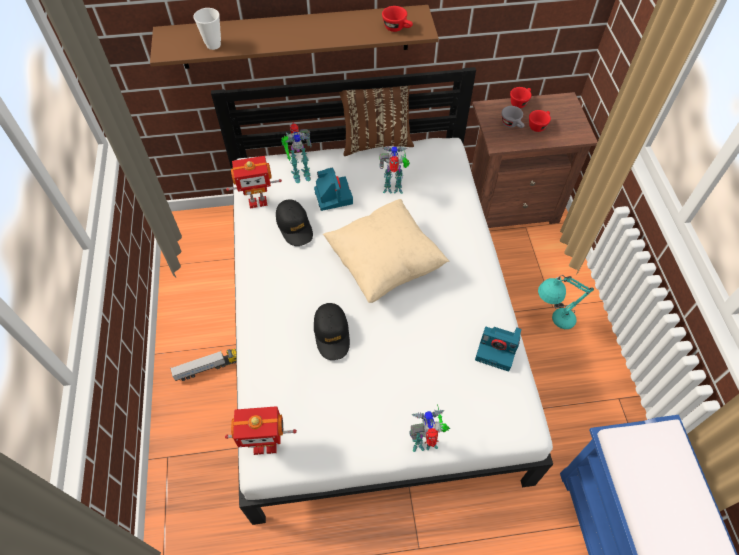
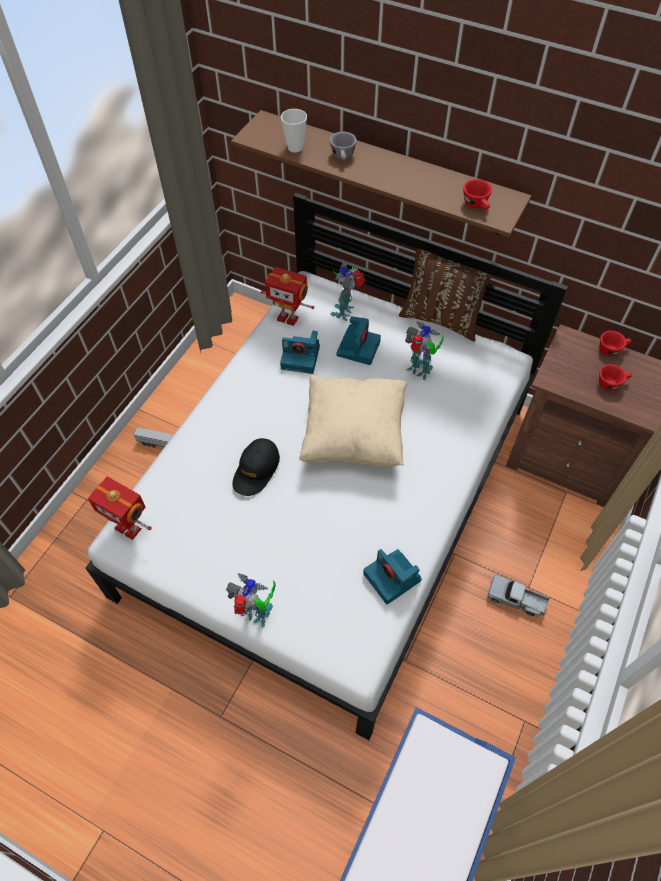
camera: 35 degrees right, 0 degrees up
black cap [276,200,313,246] -> camera [280,331,320,374]
toy robot [281,122,312,183] -> toy robot turned 90 degrees clockwise [330,262,365,321]
grey cup [502,106,525,128] -> grey cup moved to [330,132,357,160]
turquoise table lamp [538,275,594,329] -> toy truck [487,575,550,616]

